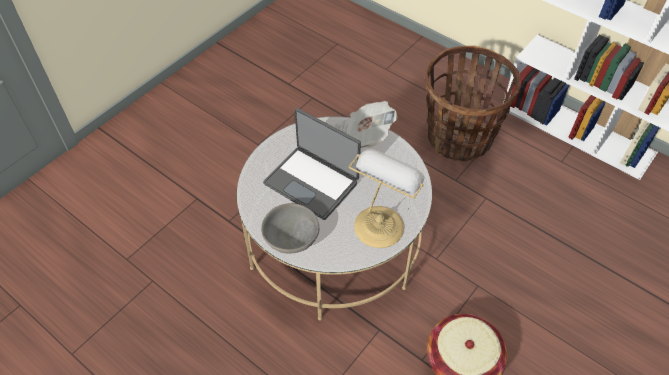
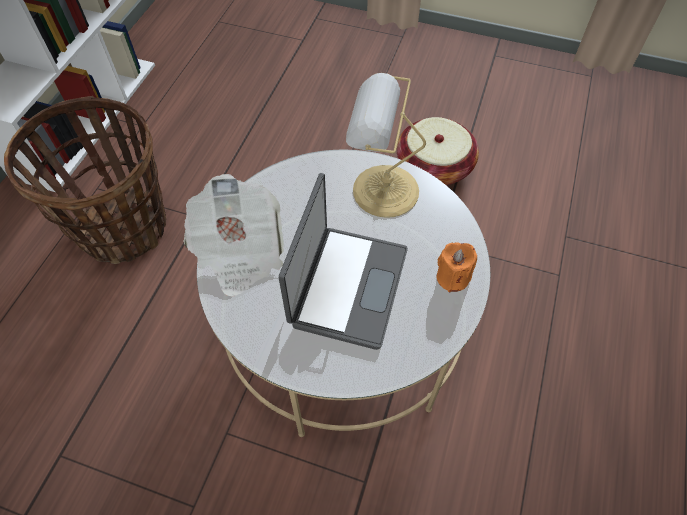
camera: 110 degrees left, 5 degrees up
grey bowl [261,203,319,254] -> orange candle [436,242,477,292]

